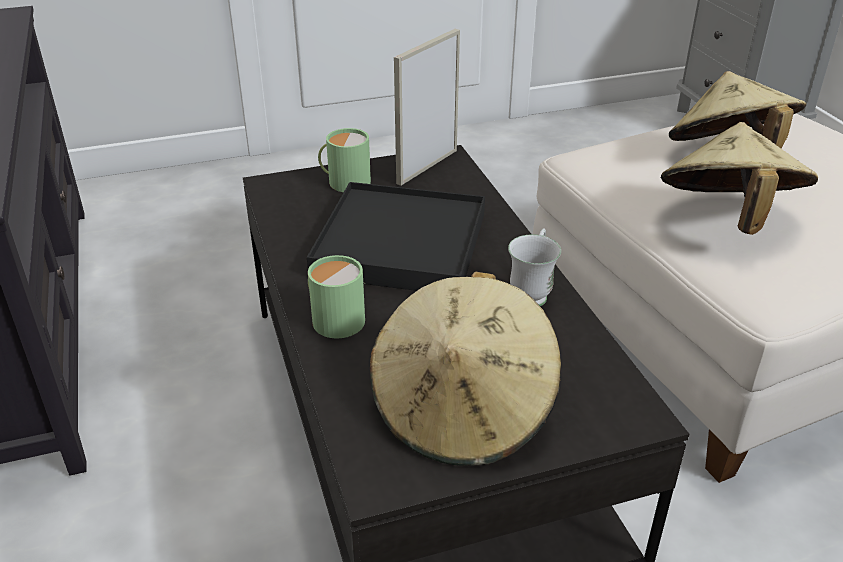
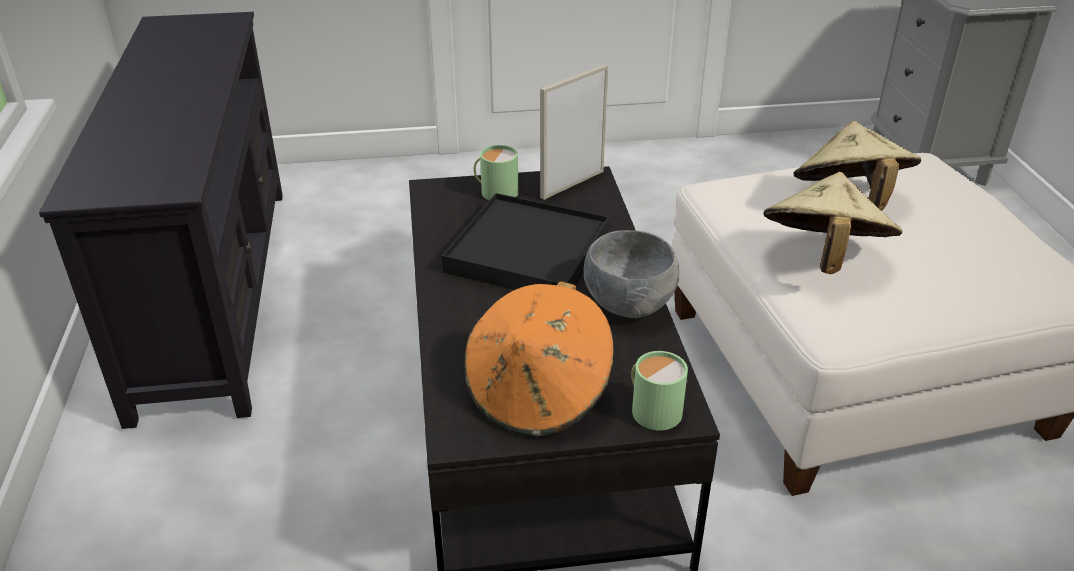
camera: 10 degrees right, 0 degrees up
green mug [308,255,365,338] -> green mug moved to [631,351,688,430]
beige hat [370,272,561,466] -> orange hat [464,281,614,436]
white mug [508,229,561,306] -> grey bowl [584,230,679,318]

